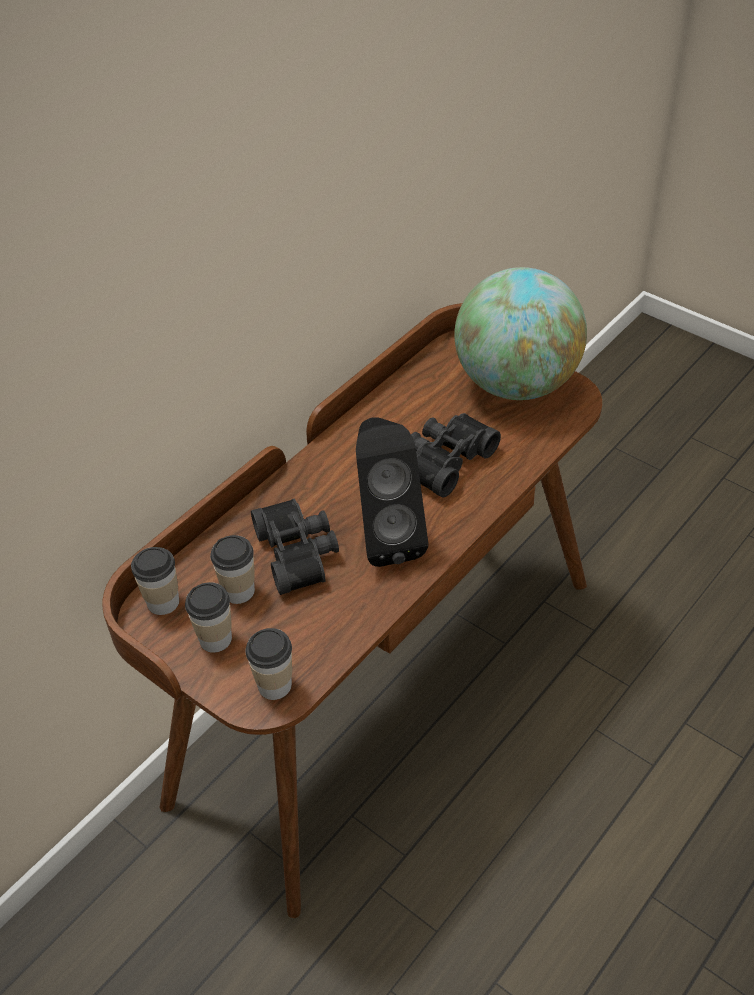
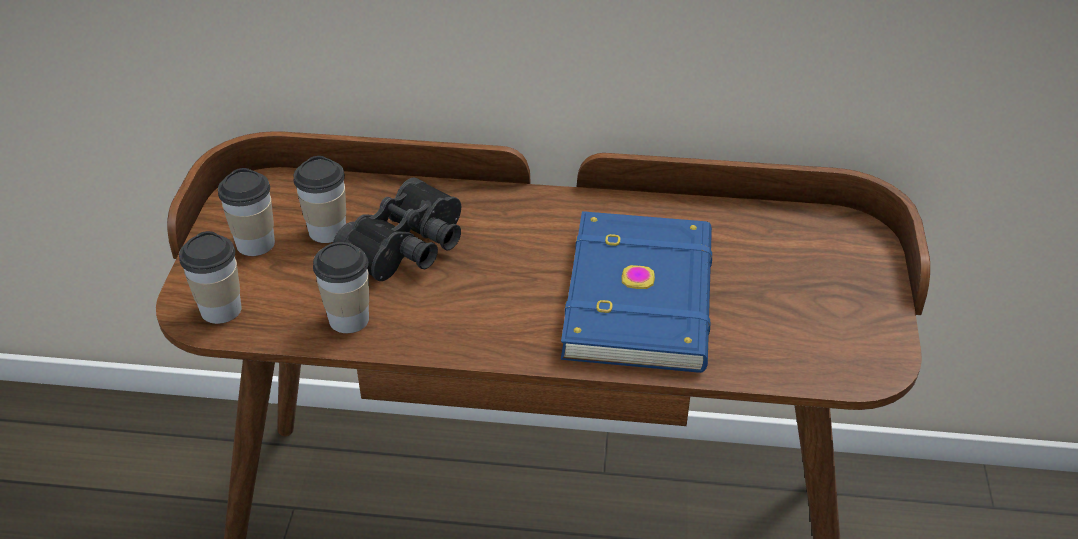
camera: 55 degrees right, 5 degrees down
cup [131,547,179,615] -> cup moved to [313,242,369,333]
black speaker [356,417,428,567] -> none
black binoculars [411,413,501,498] -> blue book [561,211,712,373]
globe [454,267,587,400] -> none

